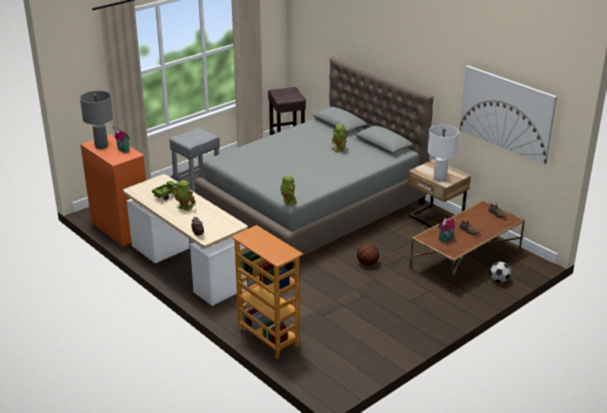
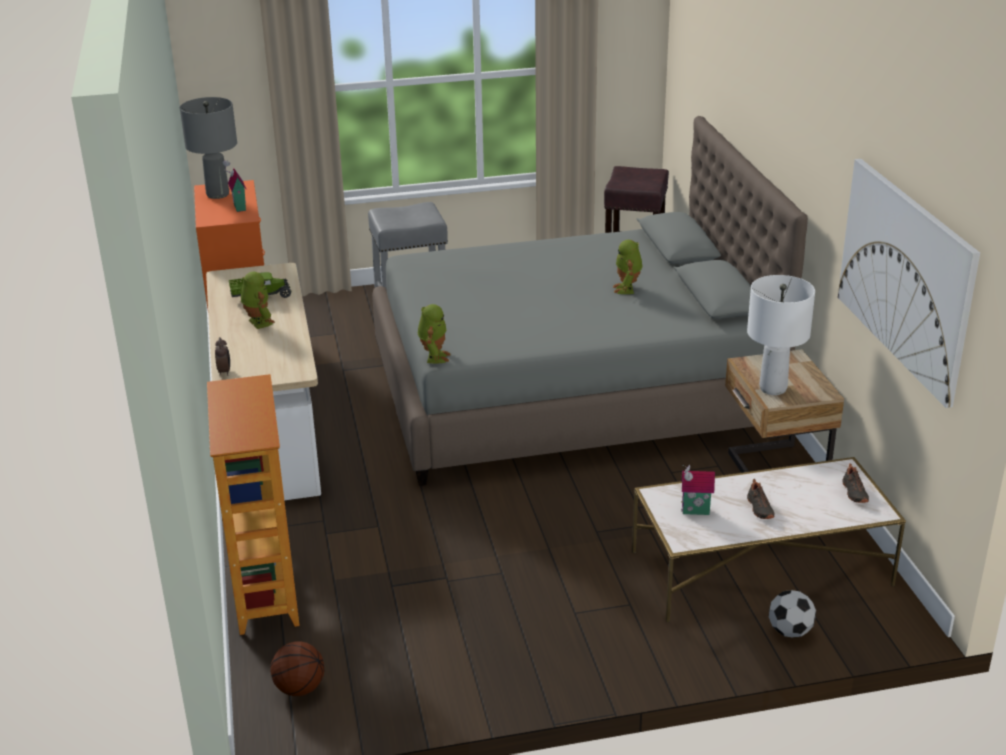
camera: 30 degrees right, 0 degrees up
basketball [357,243,379,266] -> basketball moved to [270,641,324,696]
brown coffee table [409,200,525,293] -> white coffee table [632,457,906,622]

